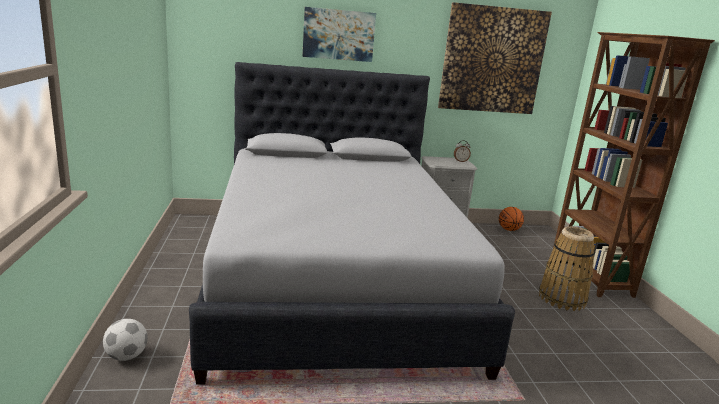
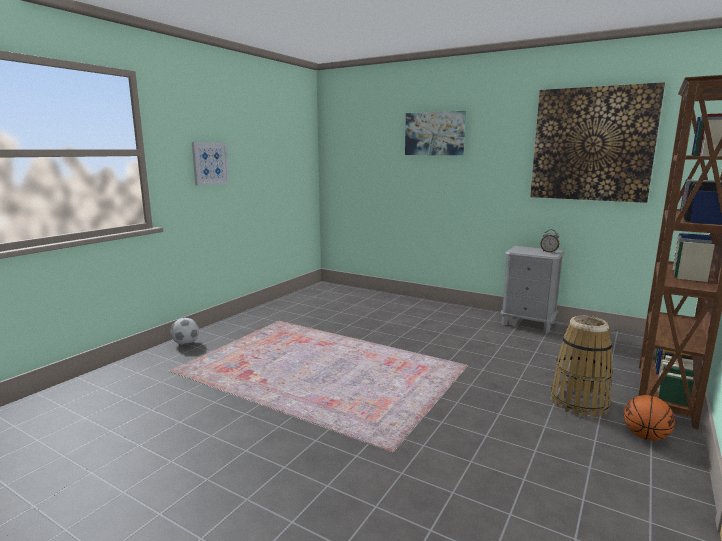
camera: 40 degrees right, 5 degrees down
grey bed [189,62,515,385] -> none
basketball [499,207,524,231] -> basketball moved to [624,395,675,441]
none -> picture [192,142,229,185]

